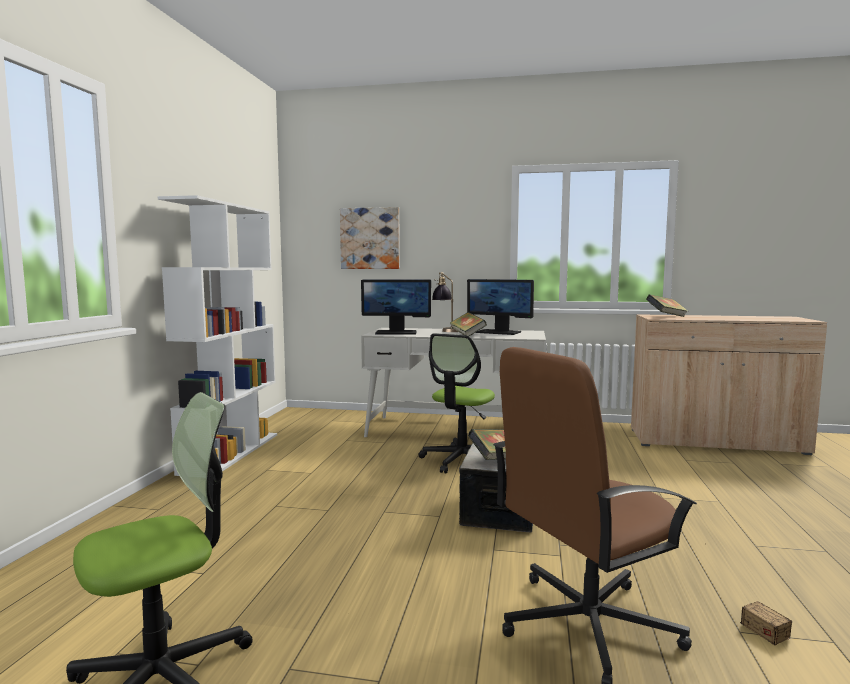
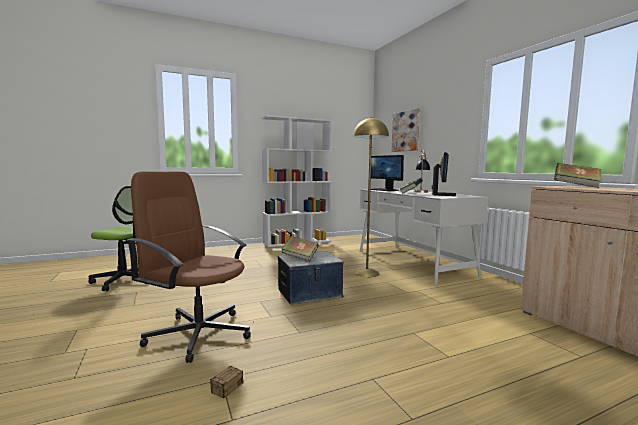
camera: 55 degrees right, 0 degrees up
office chair [418,333,495,474] -> yellow floor lamp [353,117,389,277]
monitor [467,279,534,335] -> monitor turned 150 degrees counterclockwise [432,152,456,196]

